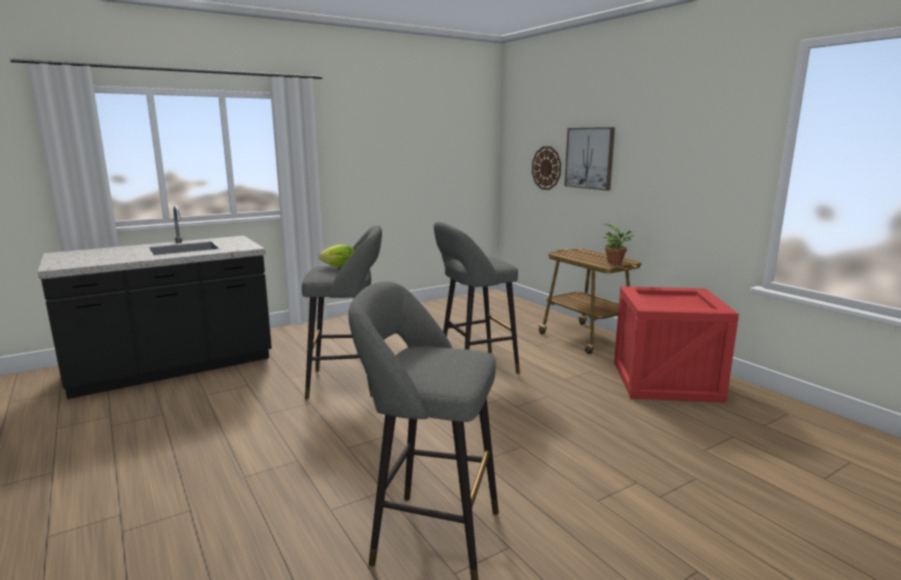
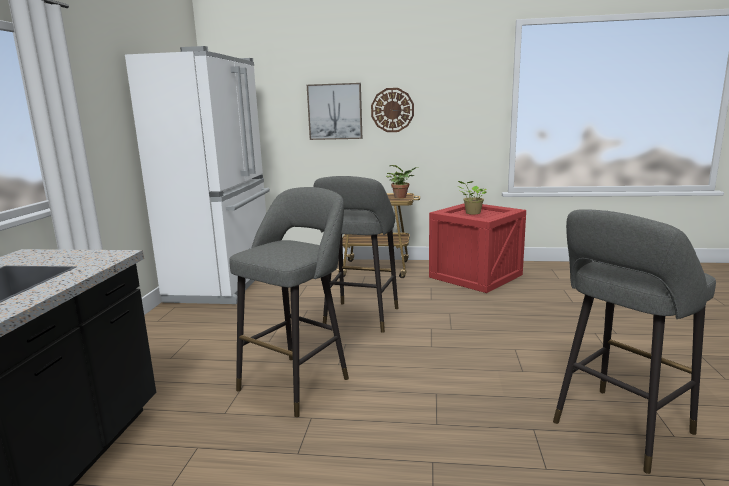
camera: 50 degrees left, 0 degrees up
lettuce [319,244,355,267] -> none
wall clock [532,146,561,190] -> wall clock moved to [371,88,414,132]
none -> white fridge [125,46,270,304]
none -> potted plant [458,181,487,215]

